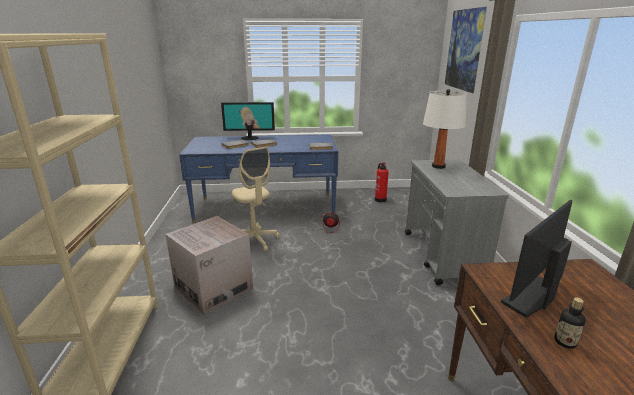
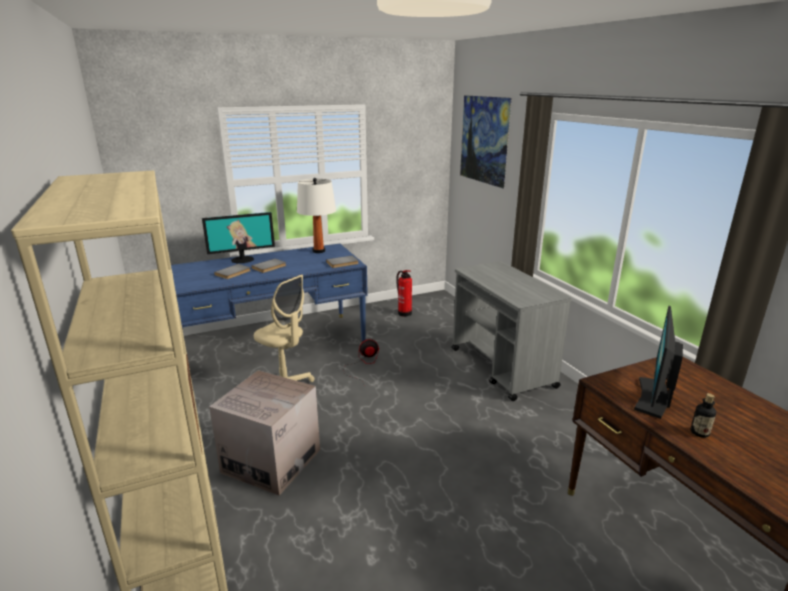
camera: 20 degrees left, 0 degrees up
white table lamp [423,89,467,169] -> white table lamp moved to [297,178,336,253]

